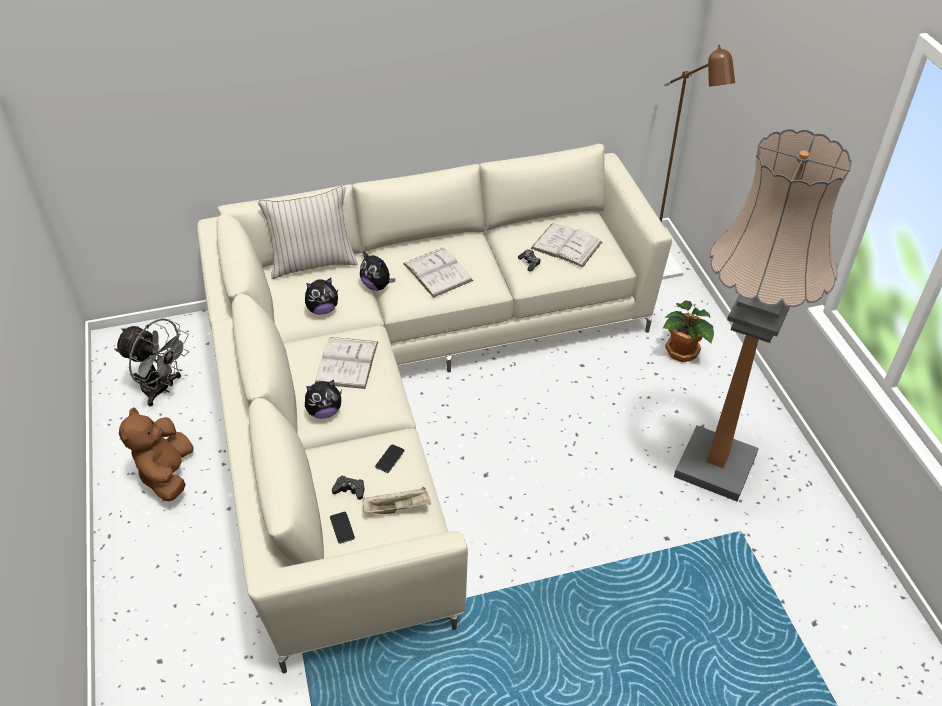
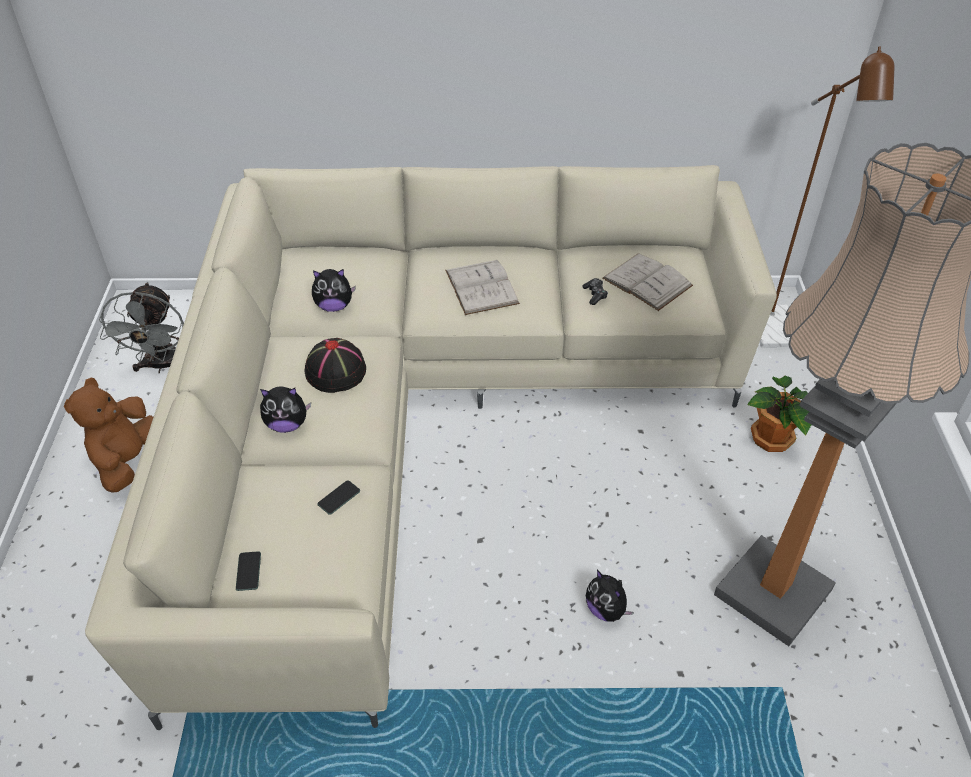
camera: 15 degrees right, 0 degrees up
grey fan [115,318,189,407] -> grey fan turned 45 degrees clockwise [99,282,184,373]
beige pillow [257,186,358,279] -> none
white book [315,337,378,389] -> black hat [304,338,366,393]
black game controller [332,476,365,500] -> none
plush toy [360,251,395,291] -> plush toy moved to [586,570,634,622]
beige tray [362,487,431,514] -> none

